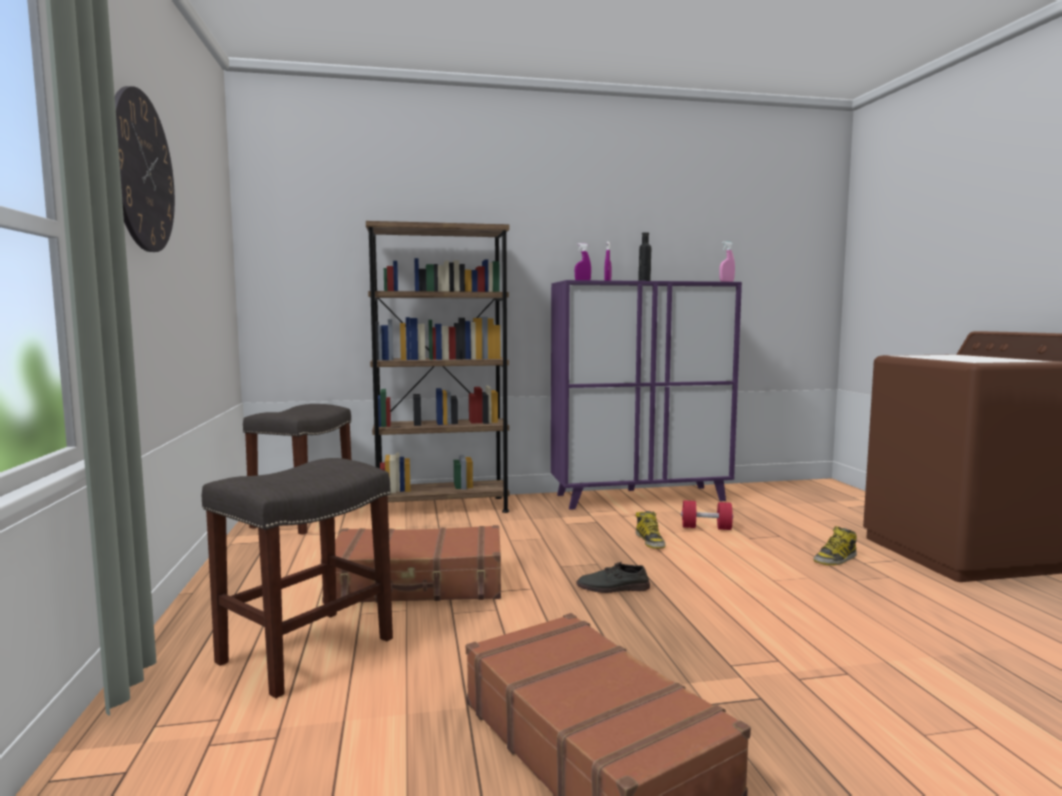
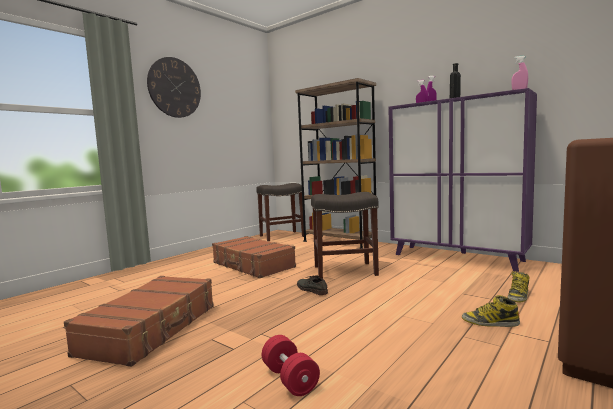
camera: 50 degrees right, 0 degrees up
grey stool [202,458,393,698] -> grey stool moved to [311,192,379,279]
boot [636,511,666,549] -> boot moved to [508,271,529,303]
red dumbbell [681,500,733,530] -> red dumbbell moved to [262,335,320,396]

